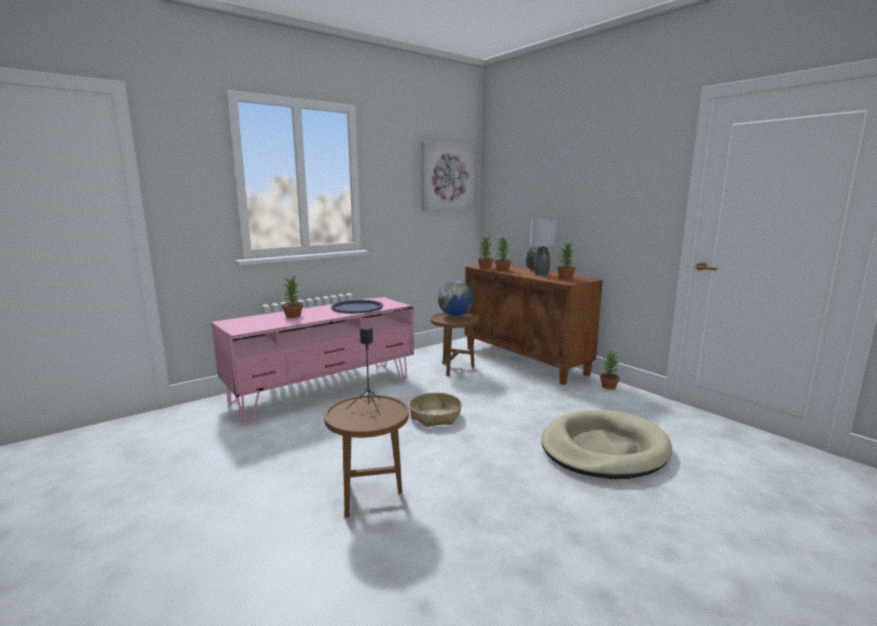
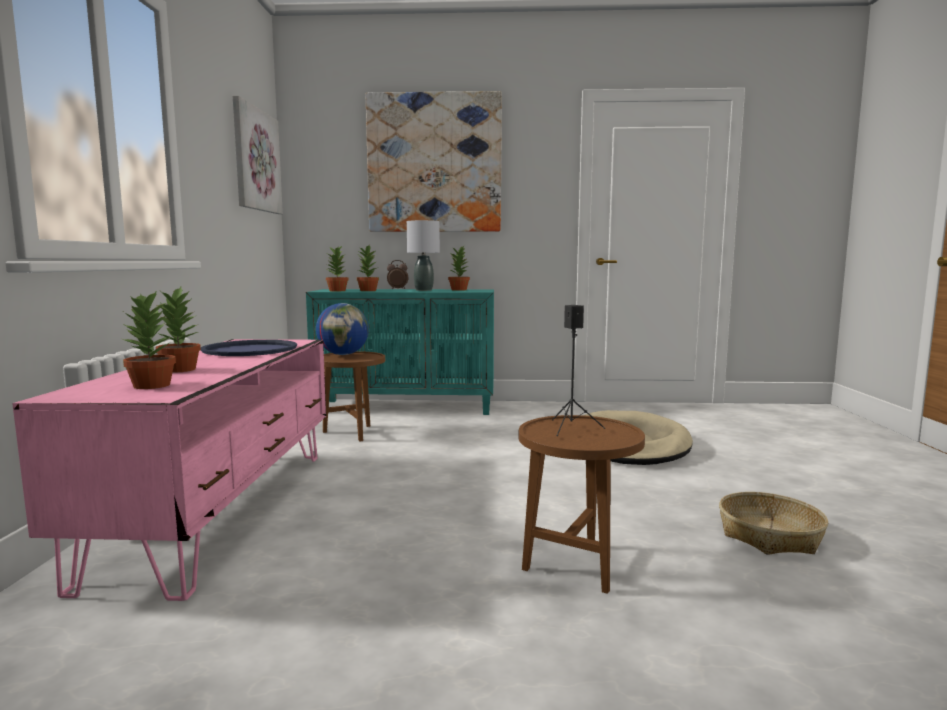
camera: 50 degrees left, 5 degrees down
basket [409,393,462,427] -> basket moved to [719,492,828,555]
brown cabinet [464,263,603,385] -> turquoise cabinet [306,289,494,415]
potted plant [600,351,620,389] -> potted plant moved to [122,290,176,389]
none -> picture [366,91,502,232]

